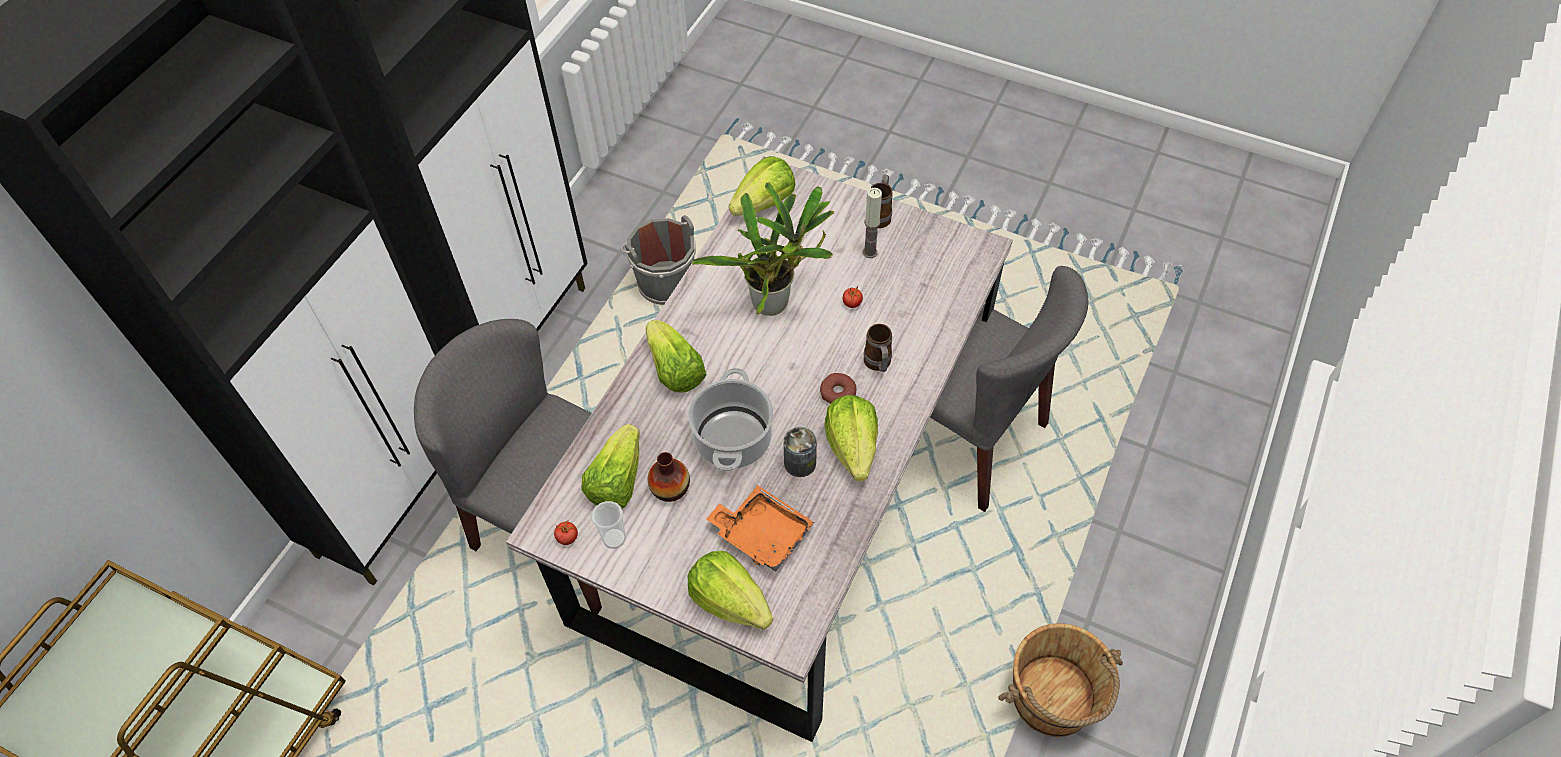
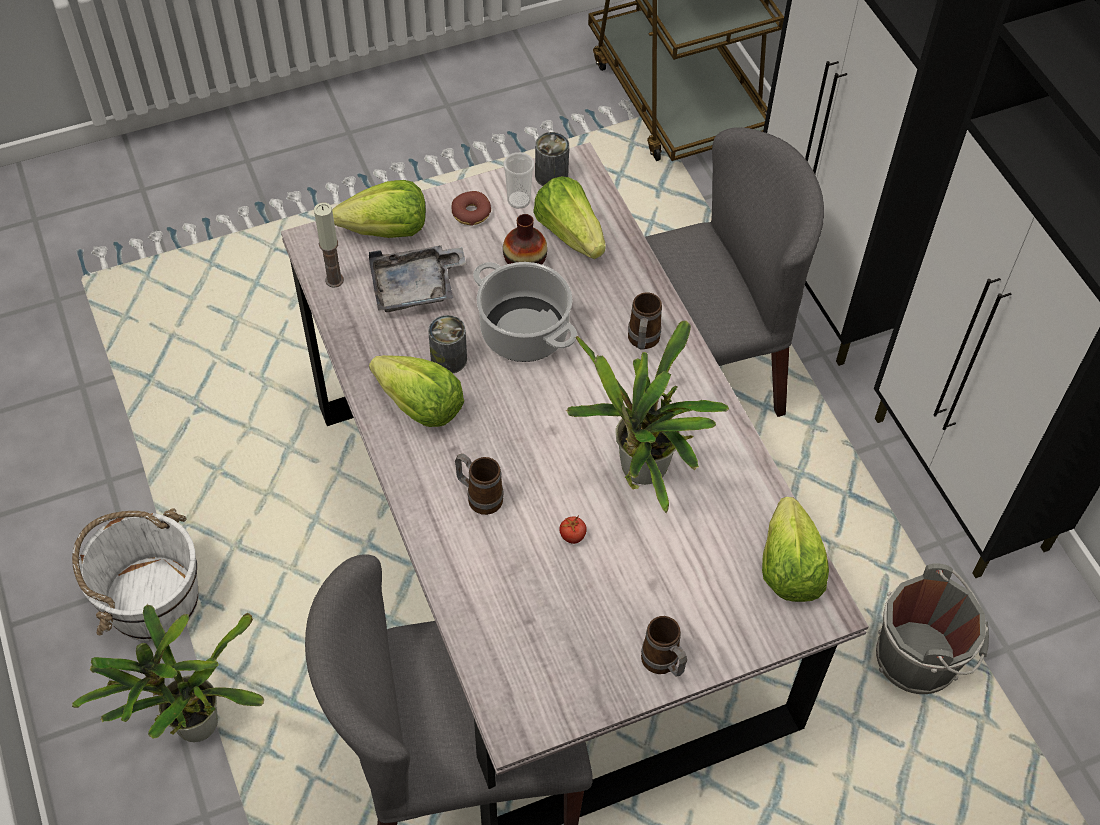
camera: 130 degrees right, 0 degrees up
tomato [554,520,578,545] -> can [535,132,569,186]
lettuce [645,320,707,392] -> mug [628,292,662,350]
orange tray [706,485,814,572] -> grey tray [369,245,466,312]
donut [820,373,856,404] -> donut moved to [451,191,491,226]
candle [863,188,882,258] -> candle moved to [314,202,344,288]
brown bucket [998,623,1123,737] -> white bucket [72,508,198,641]
none -> potted plant [72,604,264,742]

